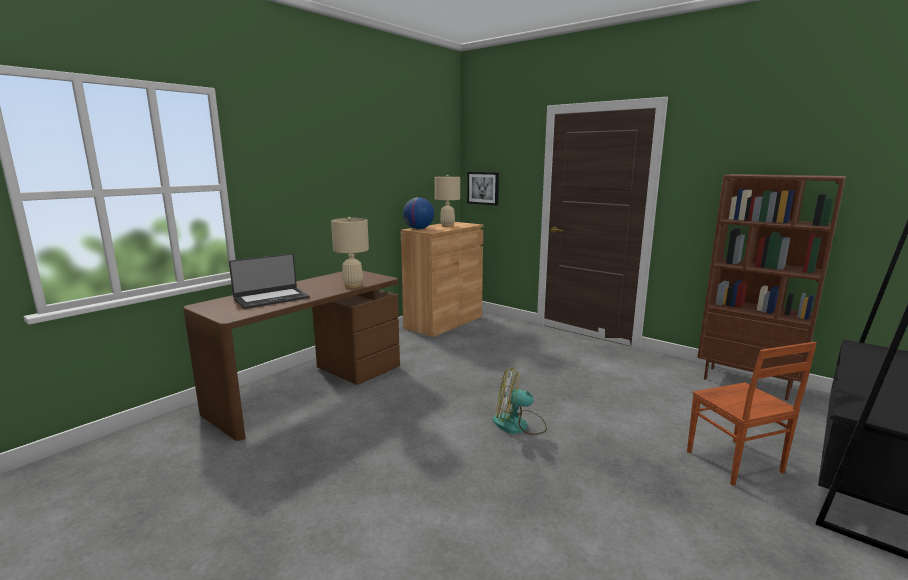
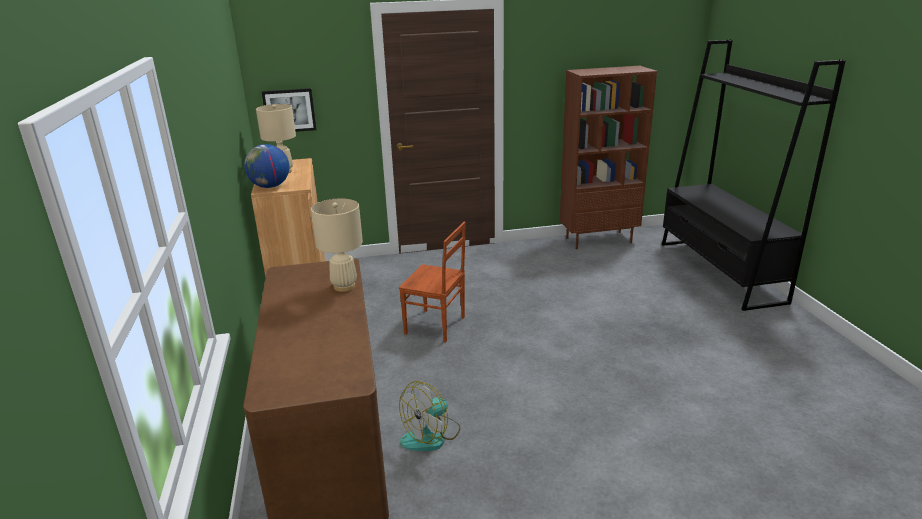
camera: 50 degrees left, 10 degrees up
laptop [229,253,309,309] -> none
fan [493,368,547,435] -> fan moved to [399,381,461,451]
brown chair [687,342,817,486] -> brown chair moved to [399,222,466,343]

